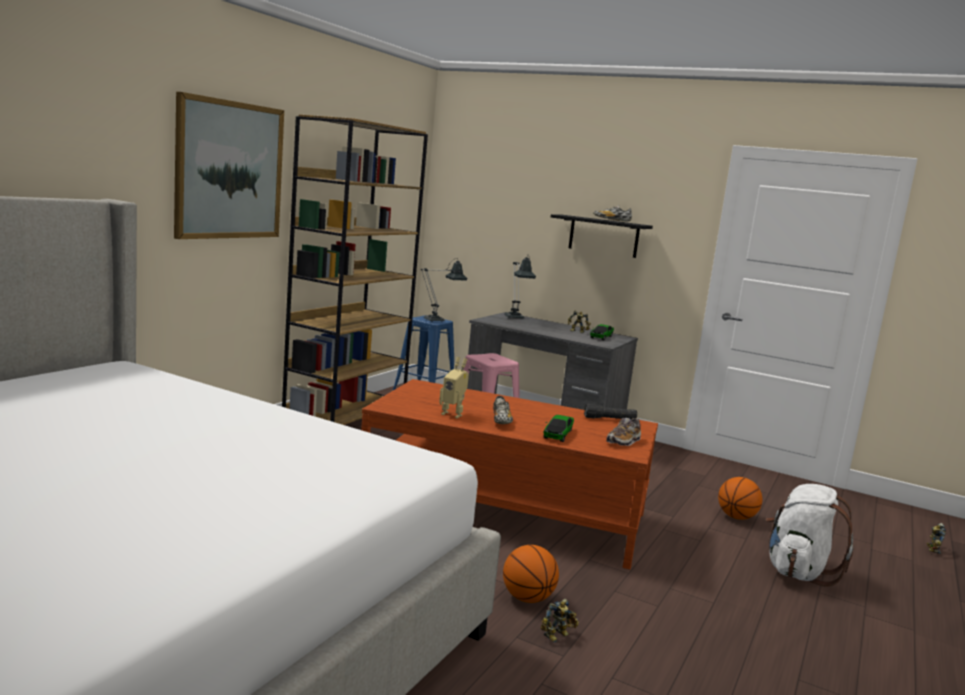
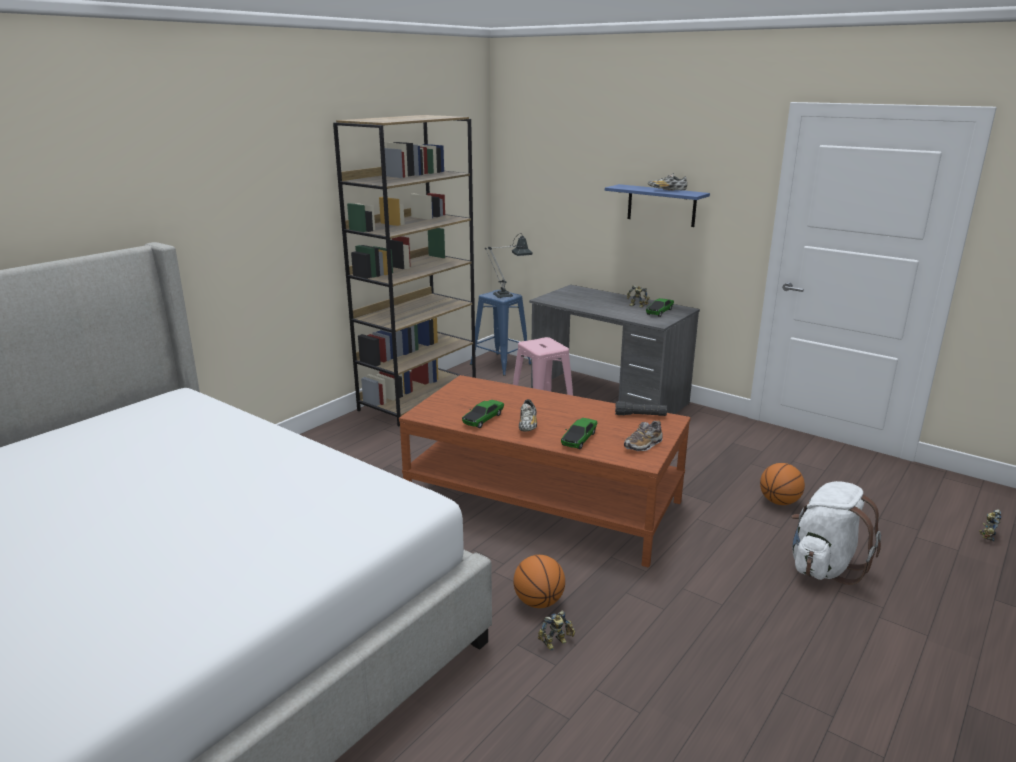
camera: 10 degrees right, 10 degrees up
picture [174,92,284,239] -> none
toy robot [439,357,469,418] -> toy car [462,400,504,428]
table lamp [504,255,536,319] -> none
black shelf [551,214,653,258] -> blue shelf [605,184,710,227]

